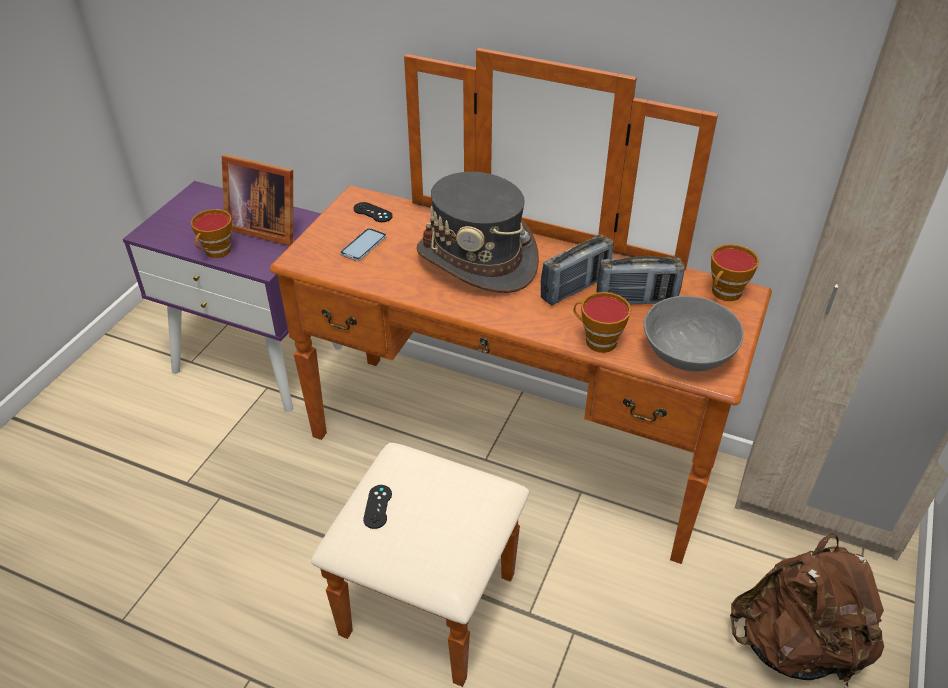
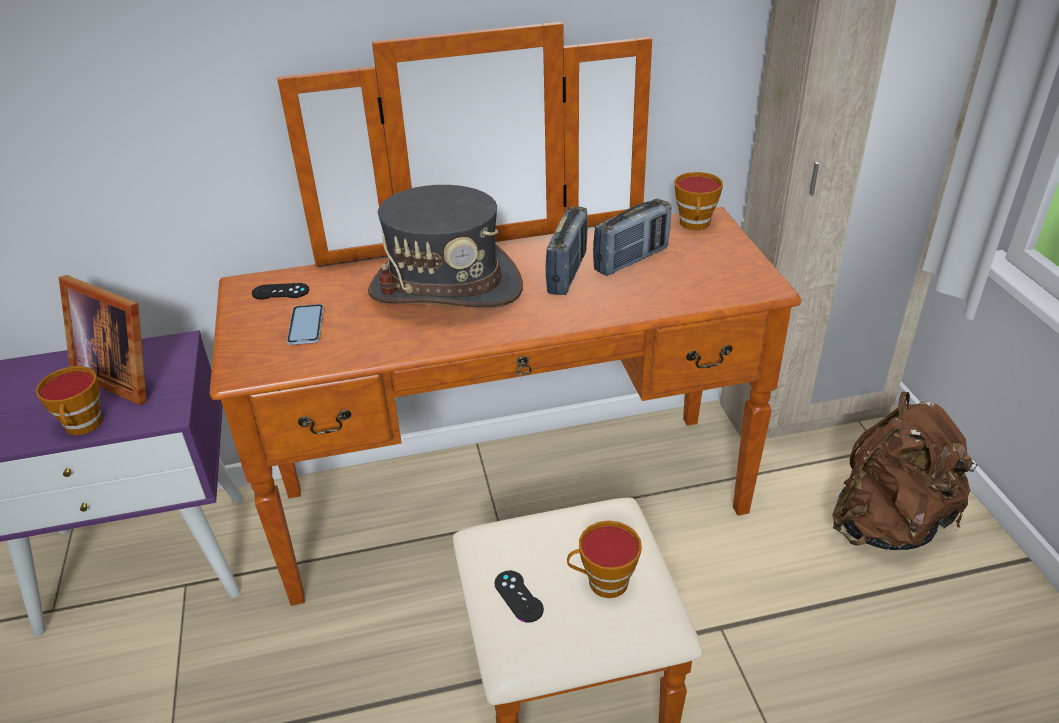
camera: 35 degrees left, 5 degrees down
picture frame [222,154,293,246] -> picture frame turned 45 degrees clockwise [59,275,147,405]
cup [574,292,631,353] -> cup moved to [567,521,642,598]
grey bowl [644,296,744,371] -> none

